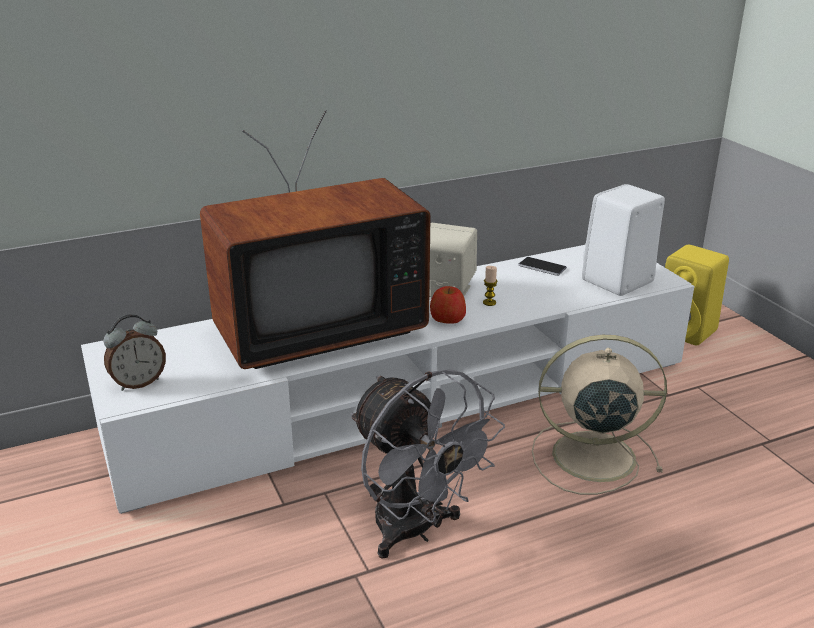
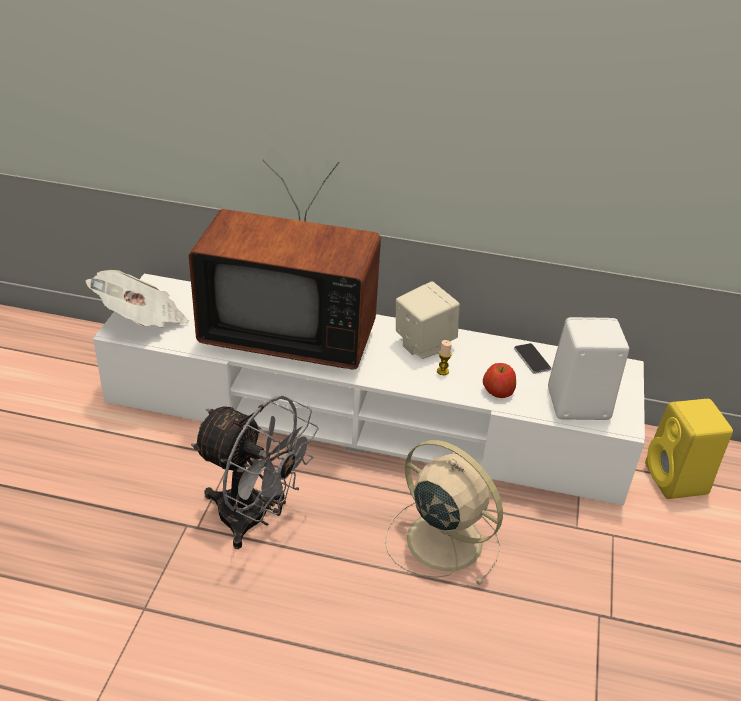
camera: 35 degrees right, 10 degrees up
alarm clock [103,314,166,391] -> newspaper [86,270,189,327]
grey fan [350,369,505,559] -> grey fan turned 60 degrees counterclockwise [191,396,319,549]
apple [430,286,466,324] -> apple moved to [483,363,516,398]

